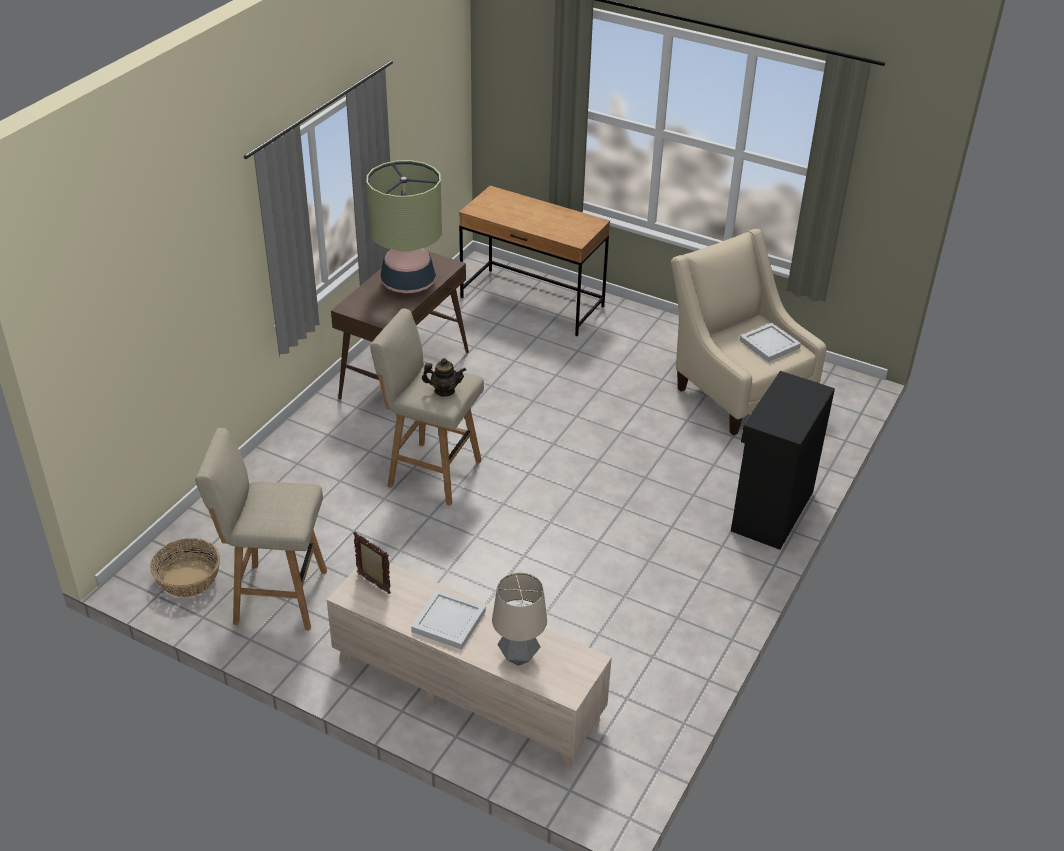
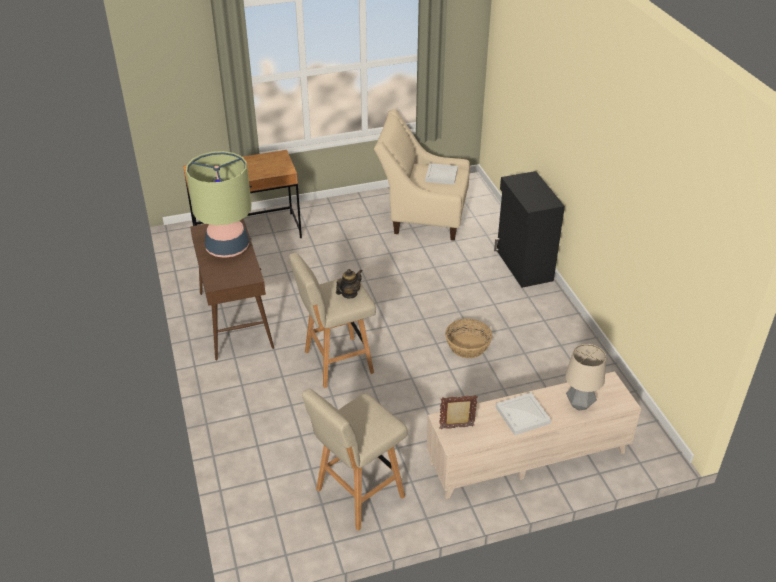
camera: 45 degrees left, 0 degrees up
basket [150,538,220,597] -> basket moved to [445,319,492,358]

